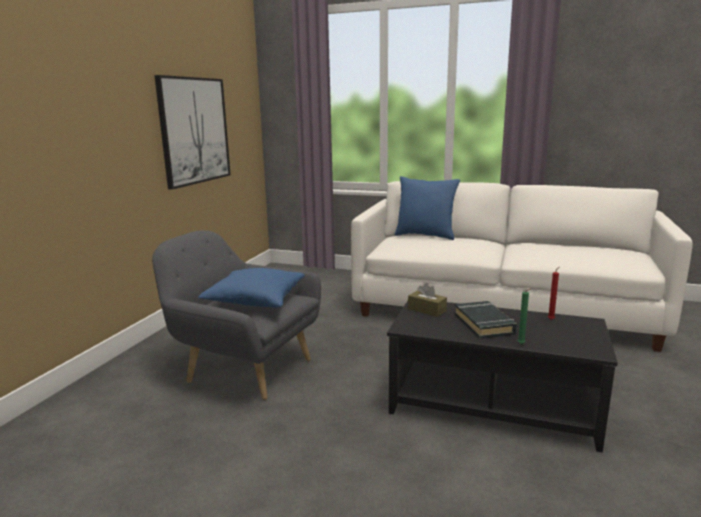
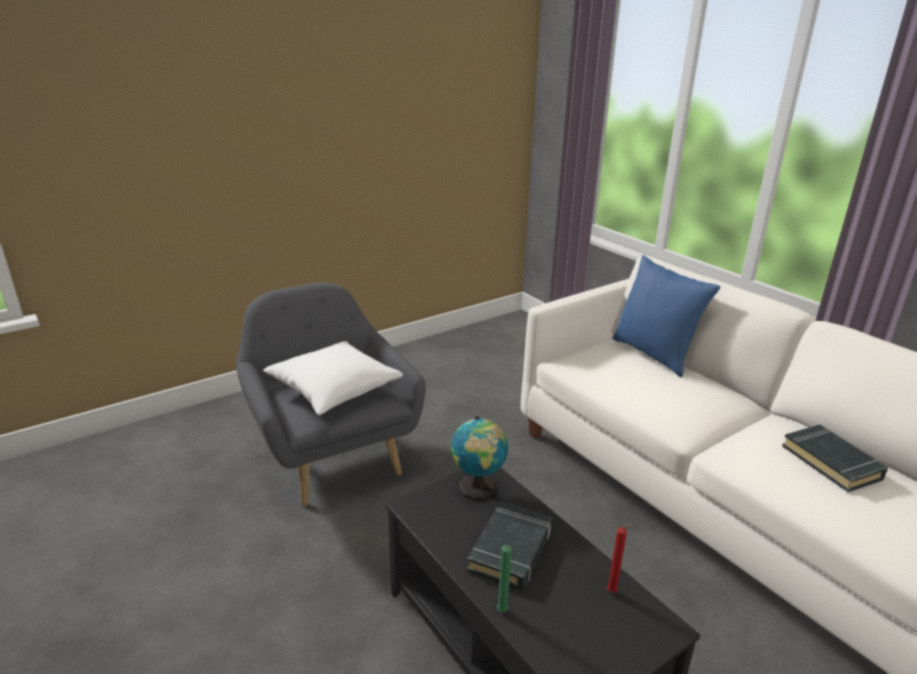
camera: 35 degrees right, 10 degrees up
picture [154,75,231,190] -> none
blue pillow [198,268,305,307] -> white pillow [263,341,403,415]
brown tissue box [408,283,447,317] -> globe [451,416,508,500]
none -> black book [782,425,888,492]

